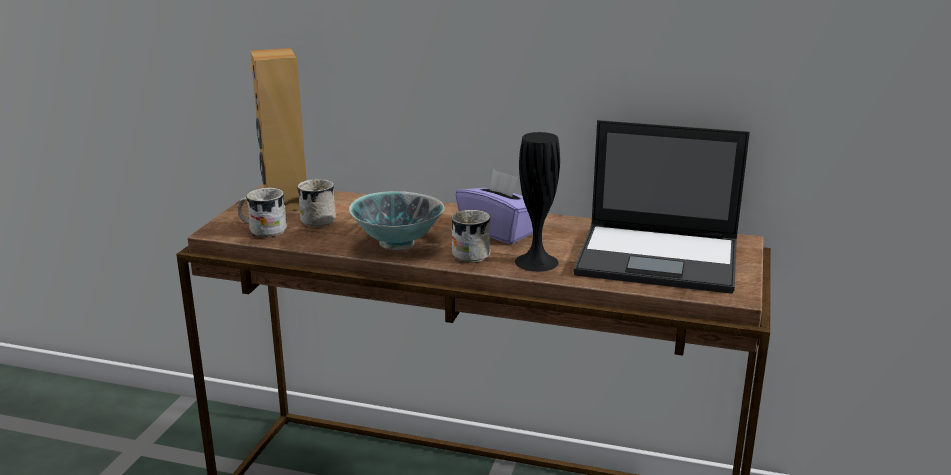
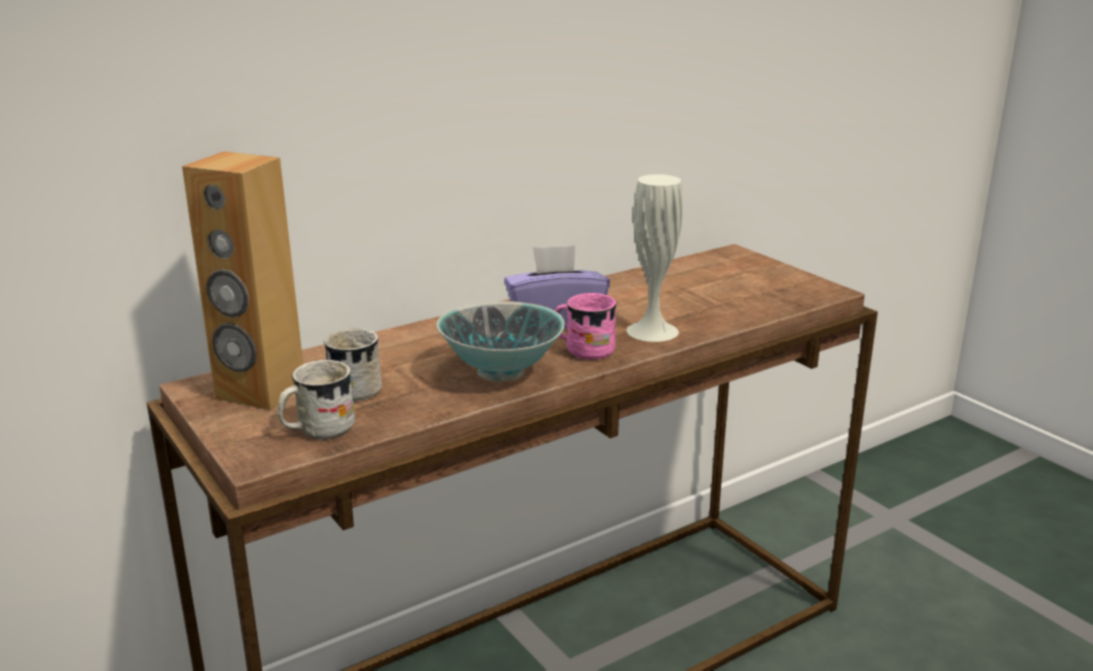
camera: 50 degrees left, 0 degrees up
white mug [451,210,490,263] -> pink mug [555,293,616,360]
black vase [515,132,560,272] -> white vase [626,174,683,342]
laptop [574,120,750,294] -> none

